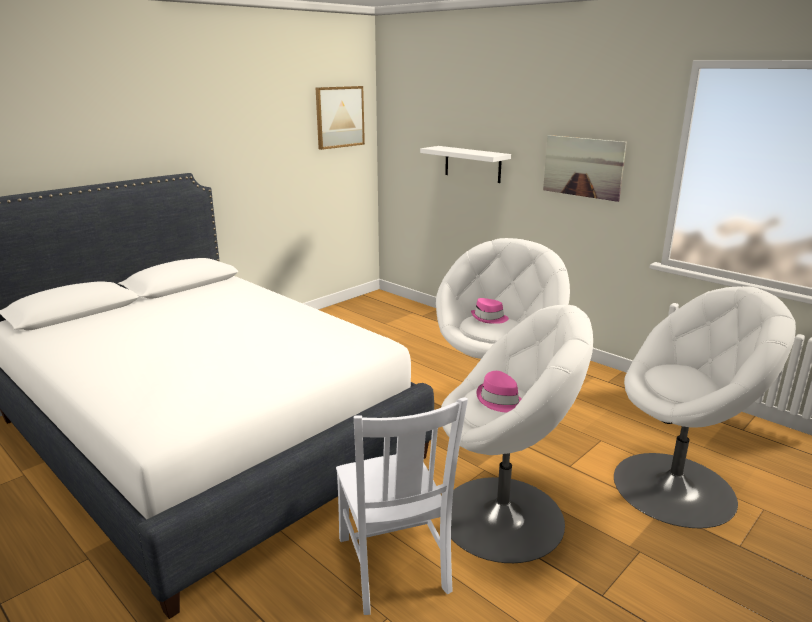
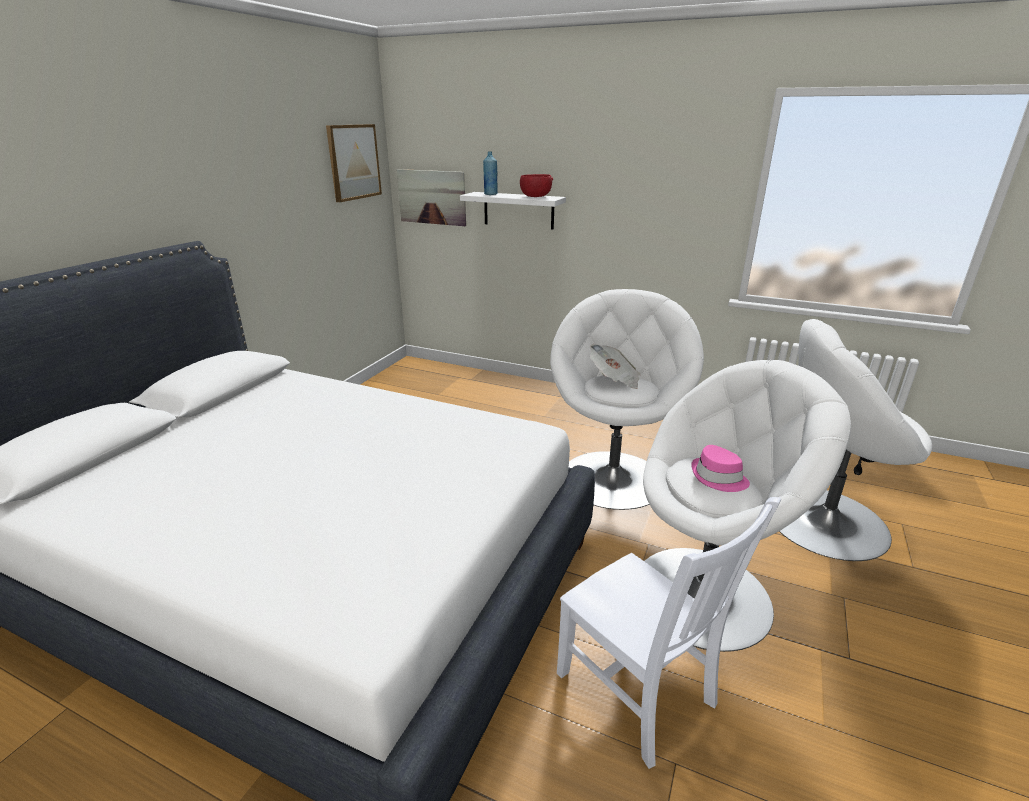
camera: 20 degrees left, 5 degrees up
pink hat [471,298,509,324] -> newspaper [590,344,640,389]
picture [543,135,627,202] -> picture moved to [397,169,466,226]
white armchair [614,286,796,528] -> white armchair turned 150 degrees counterclockwise [779,319,932,561]
none -> blue bottle [483,151,498,195]
none -> red bowl [520,174,553,197]

